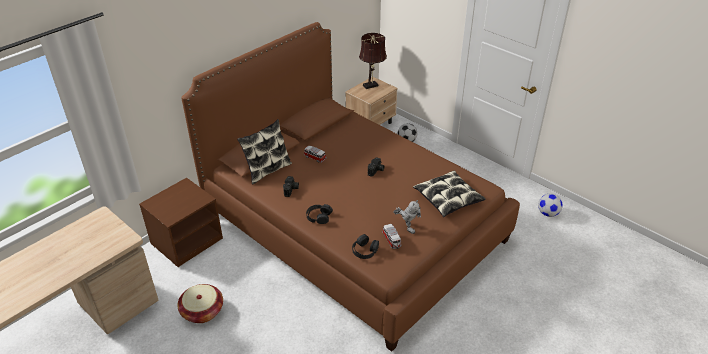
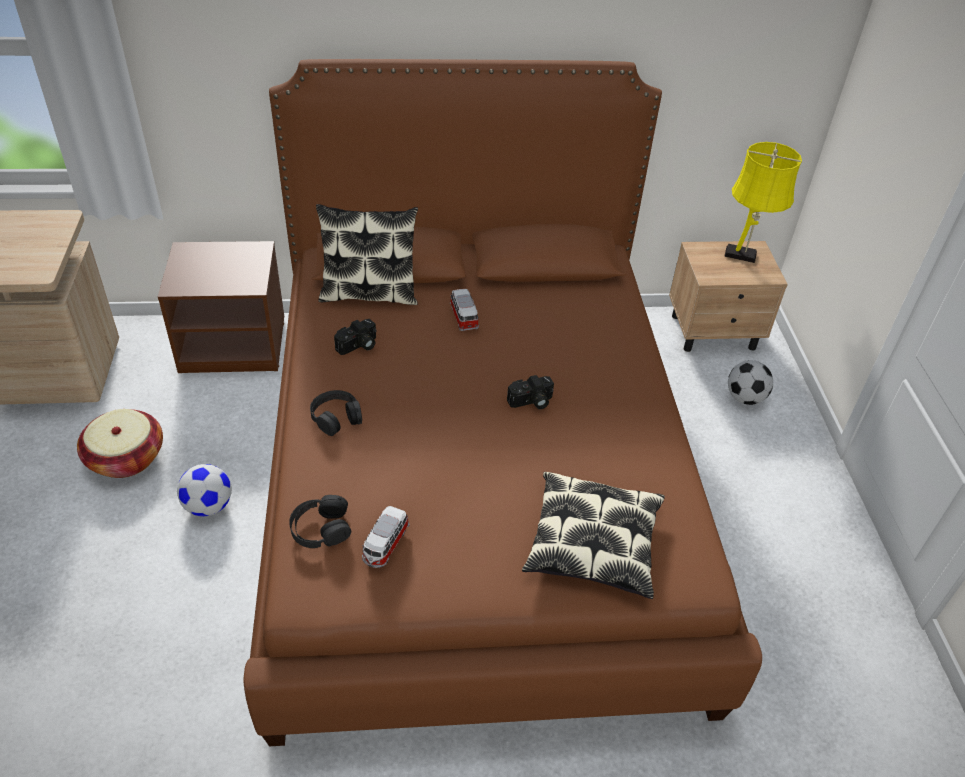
camera: 40 degrees right, 5 degrees up
brown table lamp [359,33,387,89] -> yellow table lamp [724,142,802,263]
toy robot [393,200,421,234] -> none
football [538,193,563,217] -> football moved to [177,464,232,516]

